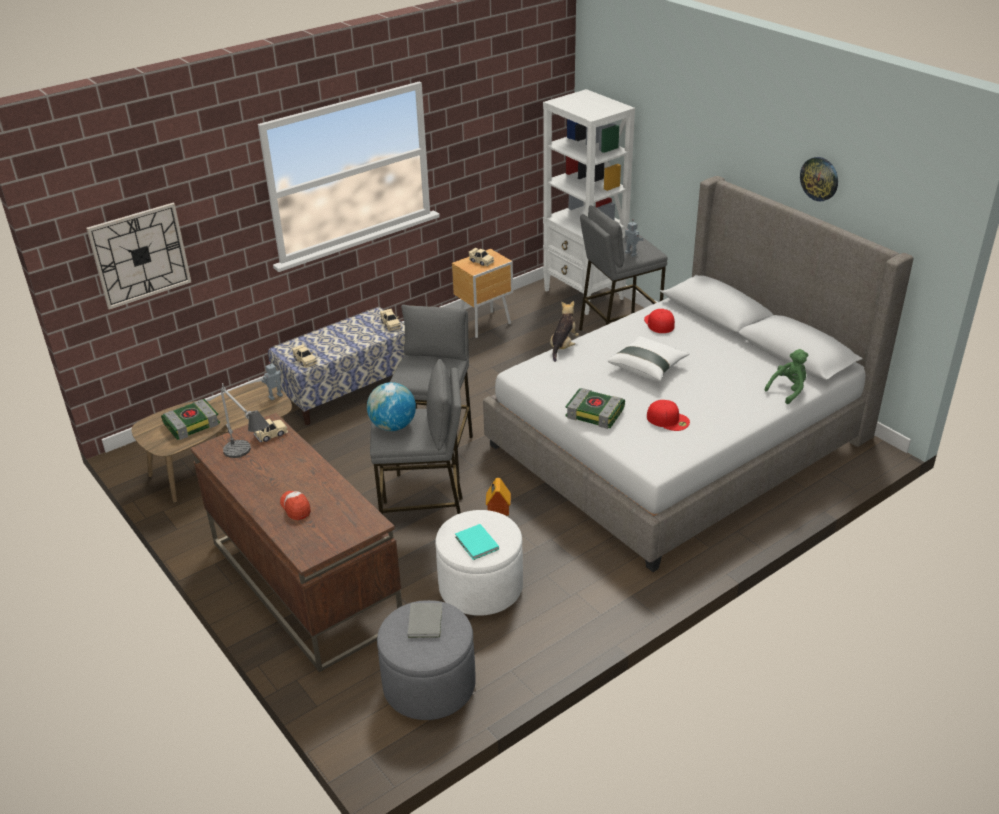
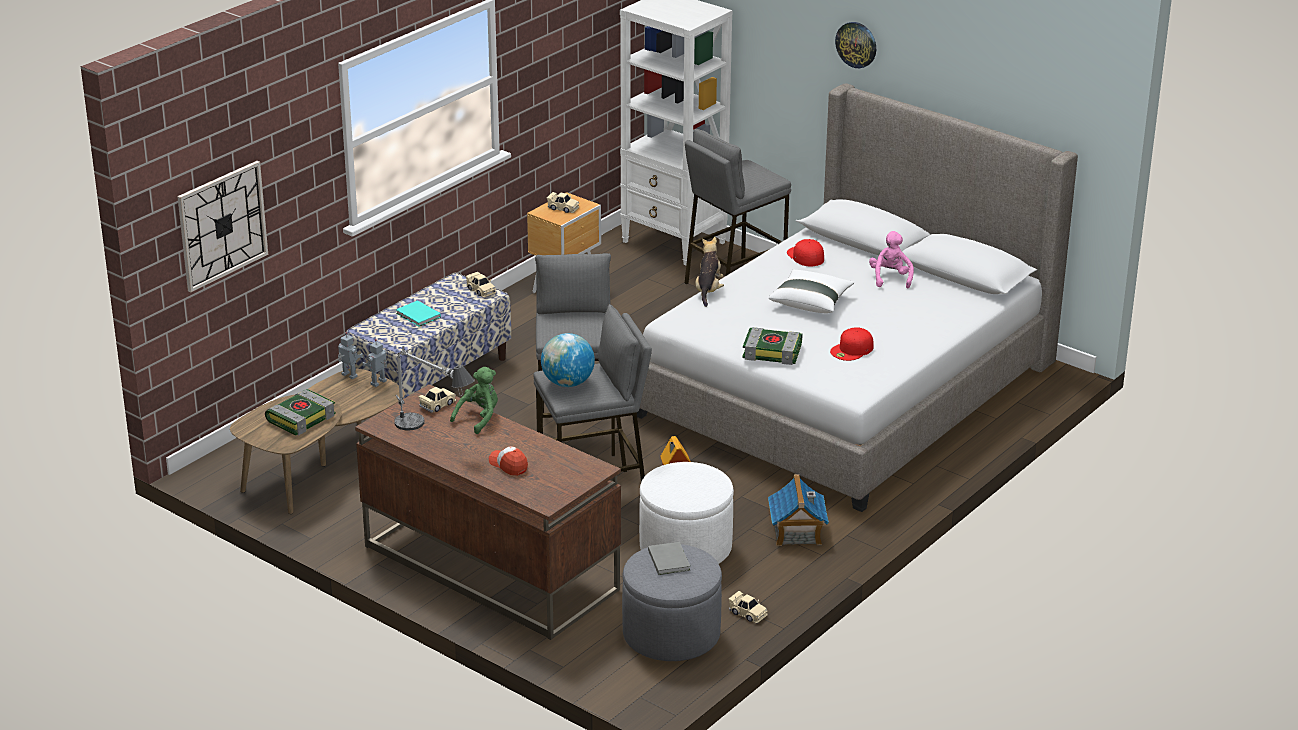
camera: 15 degrees left, 5 degrees down
beige toy car [292,344,317,368] -> beige toy car moved to [729,591,768,623]
turquoise book [455,524,499,560] -> turquoise book moved to [396,300,441,326]
toy robot [624,219,643,257] -> toy robot moved to [338,332,363,380]
red cap [647,400,690,431] -> red cap turned 120 degrees clockwise [830,327,874,361]
green plush toy [764,349,808,404] -> green plush toy moved to [450,367,498,434]
wall clock [800,157,838,201] -> wall clock moved to [835,22,876,68]
none -> toy house [768,474,829,546]
none -> pink plush toy [869,231,914,288]

